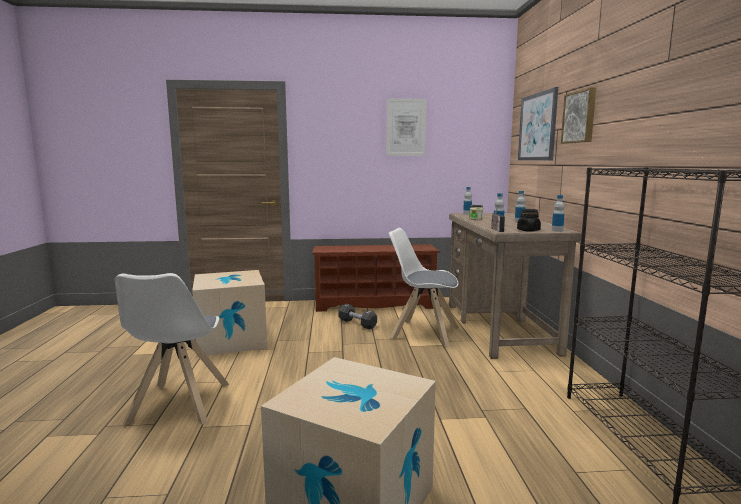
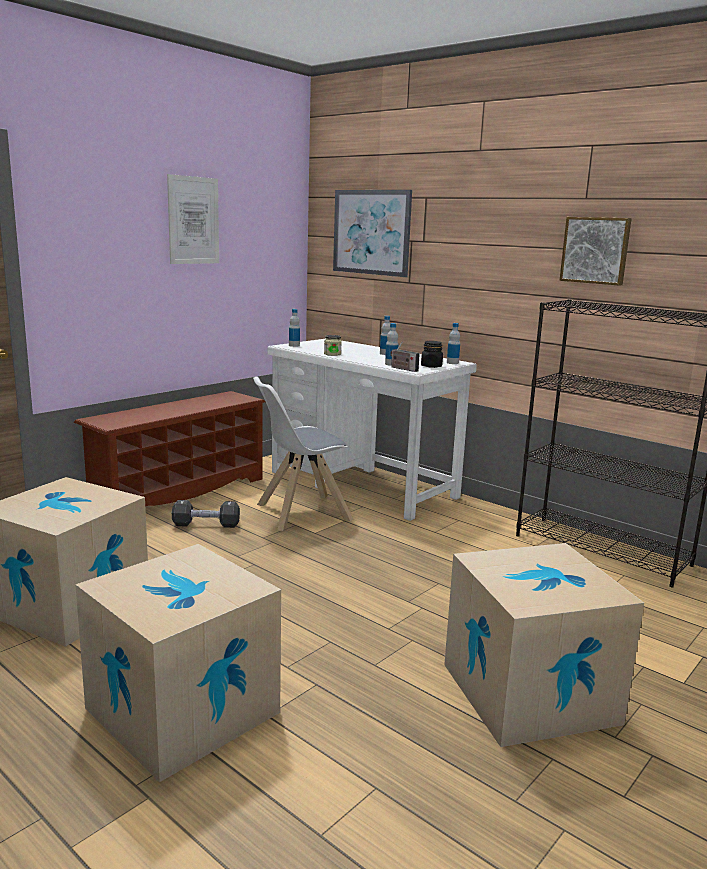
camera: 45 degrees left, 5 degrees up
chair [115,273,229,426] -> cardboard box [75,544,281,782]
brown desk [449,213,582,359] -> white desk [267,339,477,521]
picture [561,87,596,144] -> picture moved to [559,217,632,286]

